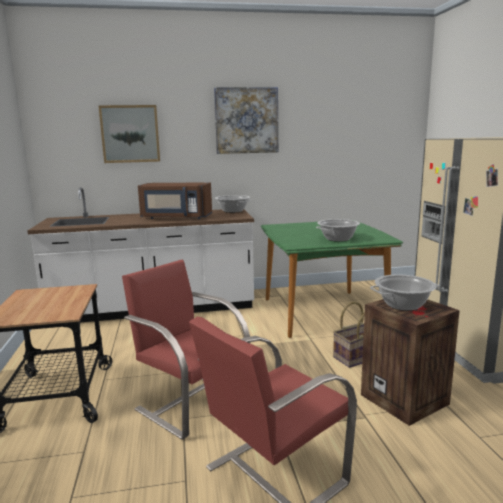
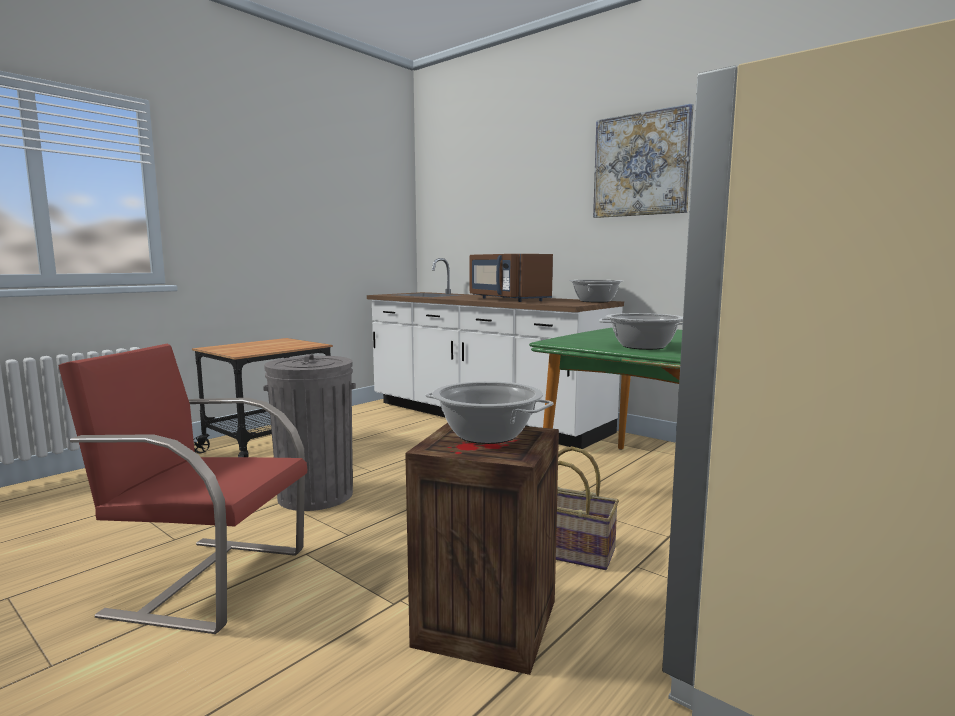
camera: 50 degrees right, 5 degrees down
picture [98,105,160,163] -> none
red chair [122,260,250,440] -> grey trash can [263,354,356,511]

